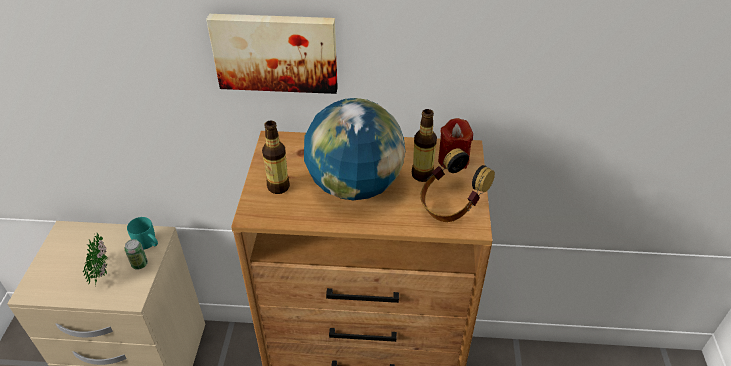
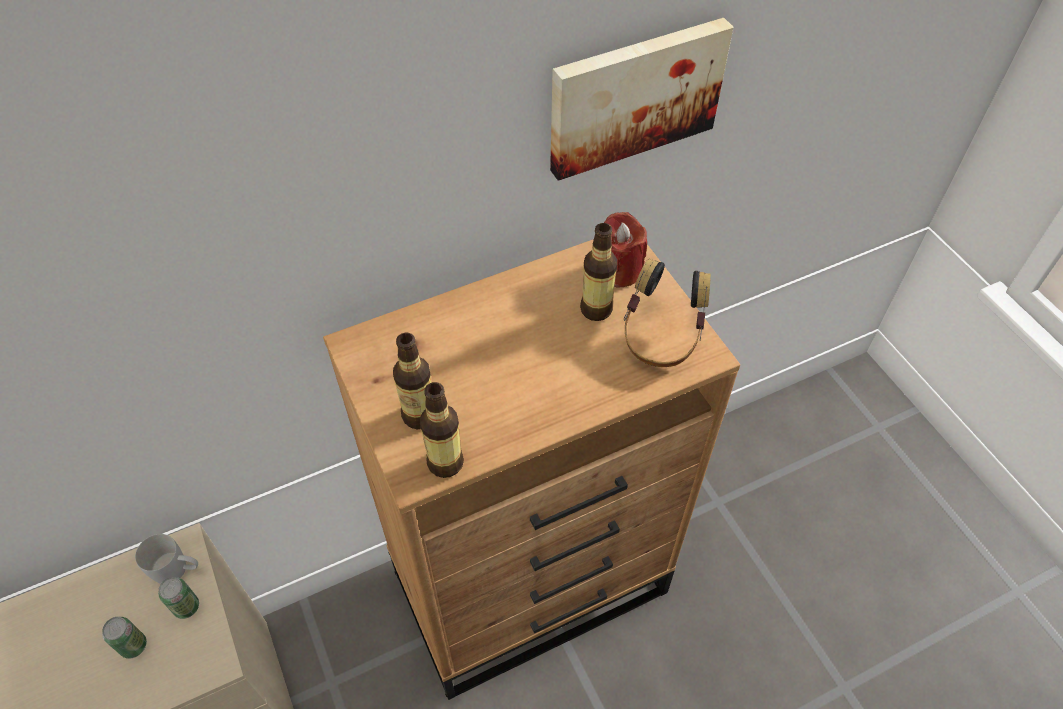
camera: 30 degrees left, 10 degrees up
potted plant [83,232,108,285] -> can [102,617,147,659]
turquoise mug [127,217,158,250] -> white mug [135,534,198,584]
picture [206,14,338,94] -> picture moved to [550,18,733,180]
globe [304,98,405,200] -> none
none -> bottle [420,382,464,478]

